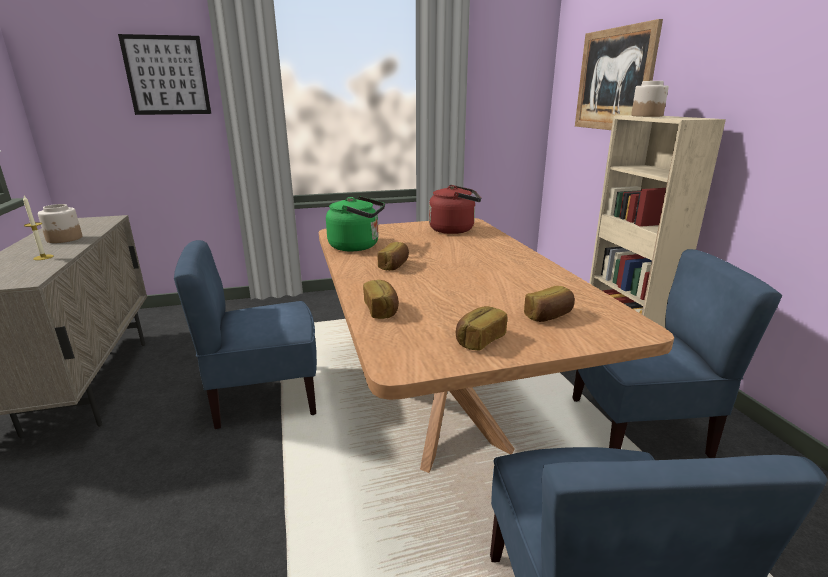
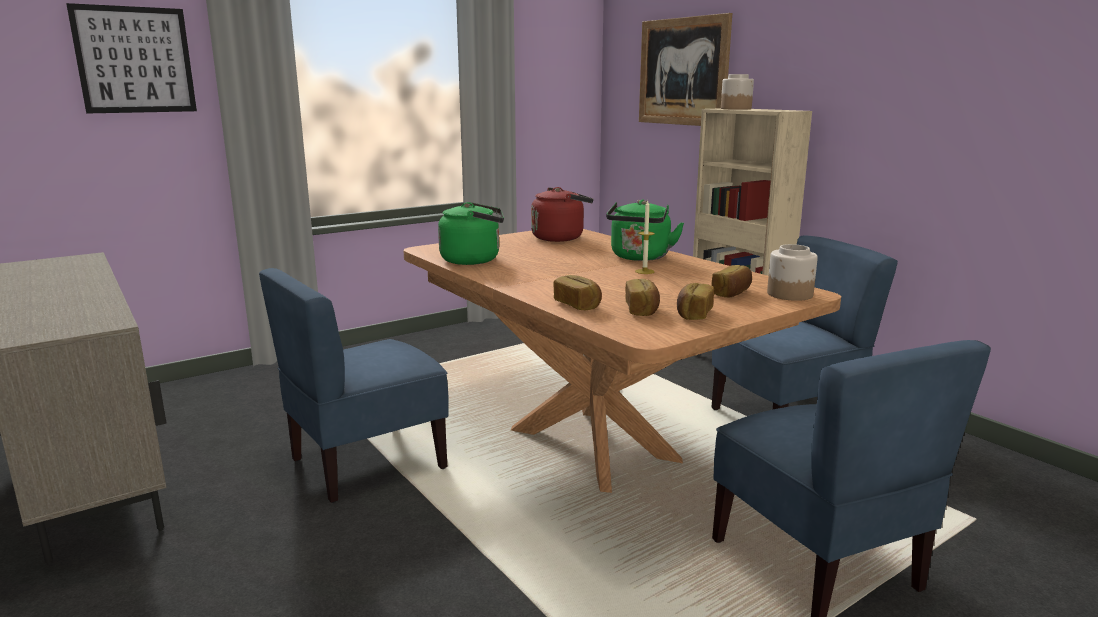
camera: 20 degrees left, 5 degrees down
candle [23,196,54,260] -> candle moved to [635,201,655,274]
jar [38,204,82,243] -> jar moved to [767,244,818,301]
bread [378,242,409,271] -> bread moved to [625,279,660,316]
none -> green kettle [606,199,684,261]

